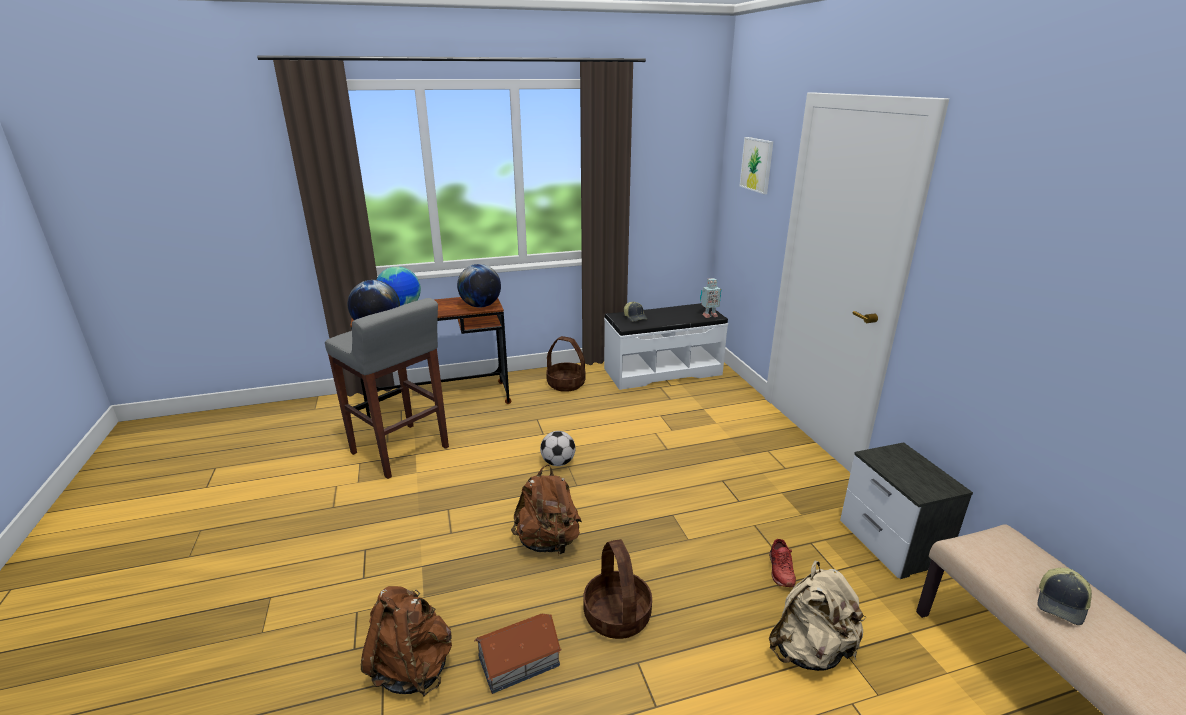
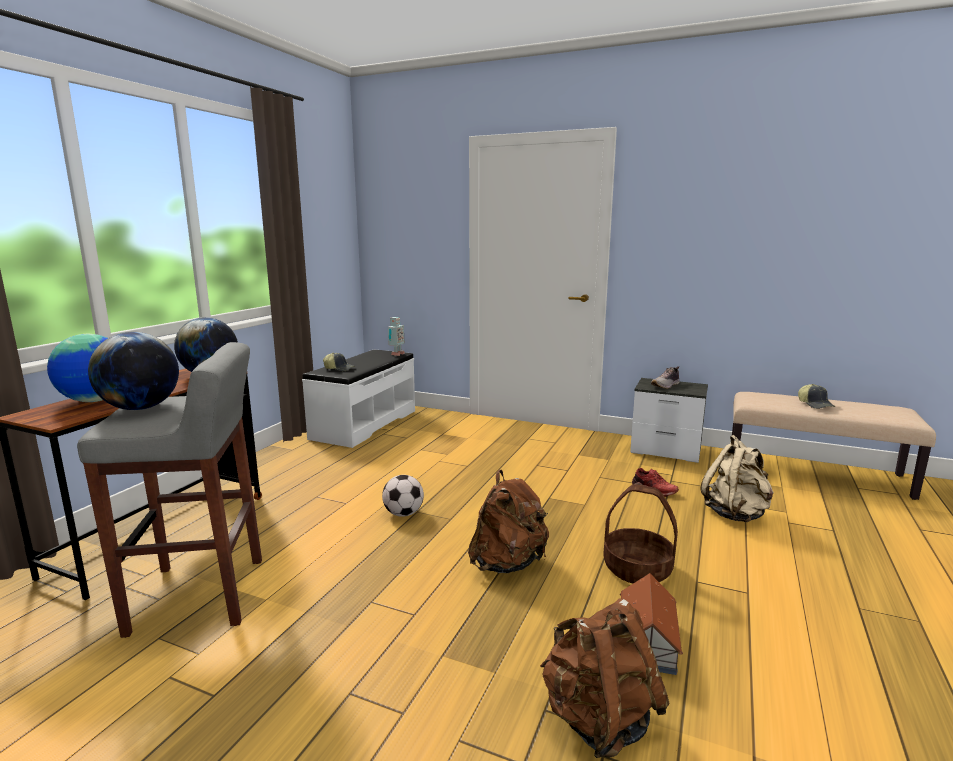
camera: 50 degrees left, 10 degrees down
basket [546,336,585,392] -> none
picture [739,137,773,194] -> none
none -> shoe [651,366,679,389]

